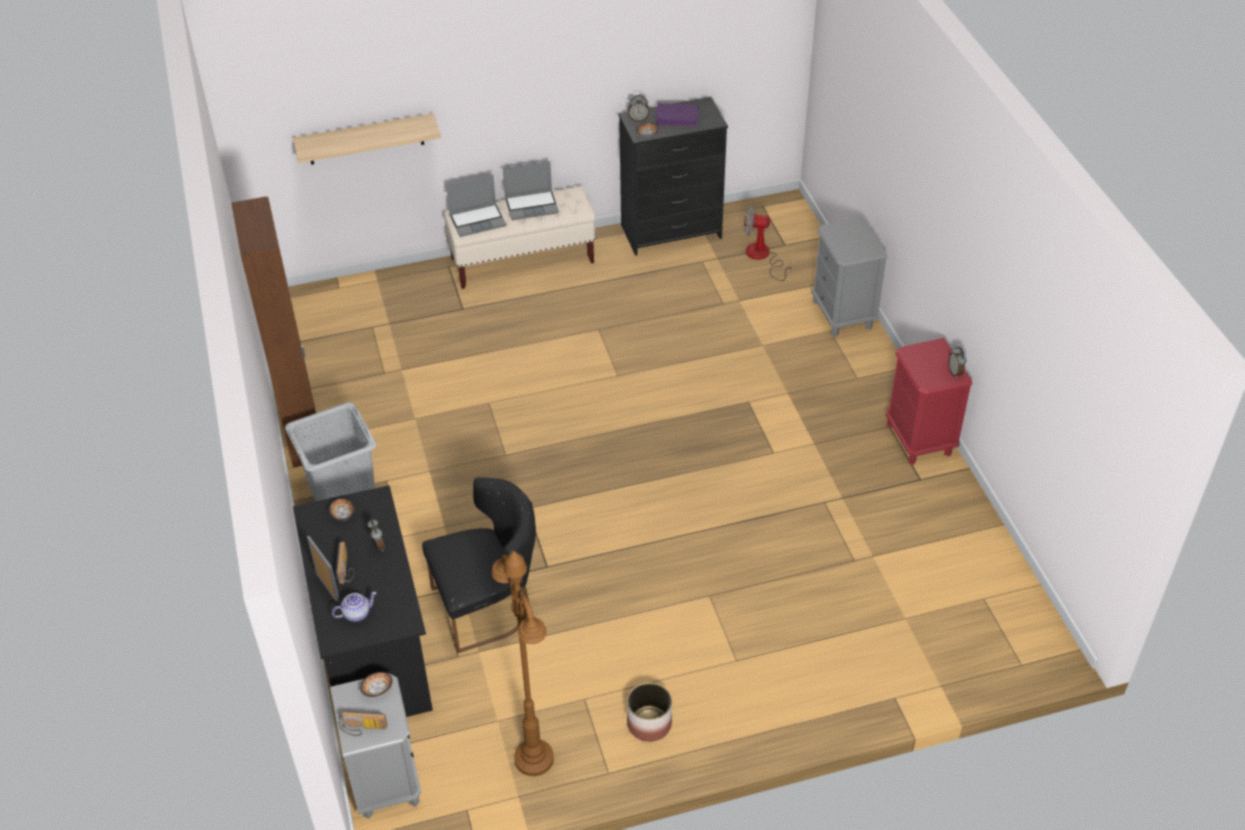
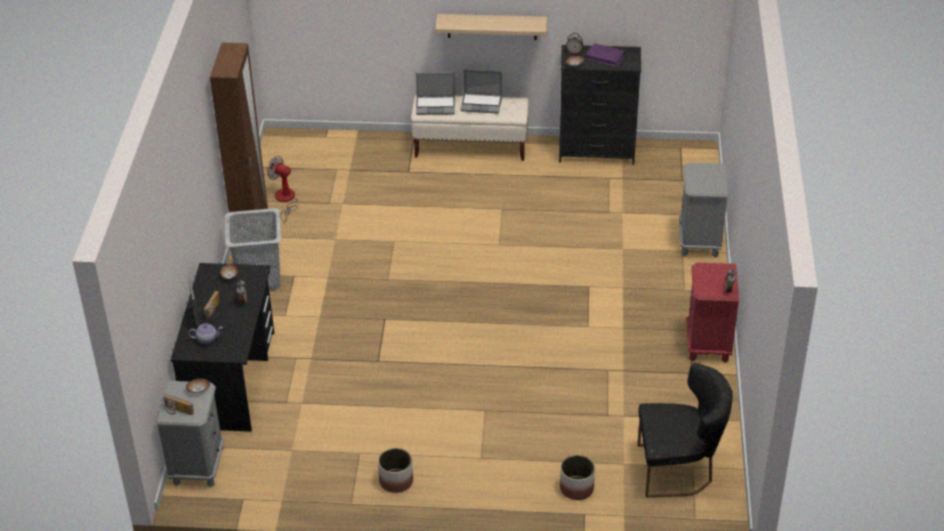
camera: 20 degrees right, 5 degrees down
shelf [293,113,441,165] -> shelf moved to [435,14,547,40]
black chair [422,477,536,653] -> black chair moved to [637,363,733,497]
brown floor lamp [492,551,554,776] -> none
fan [744,206,792,281] -> fan moved to [267,156,298,222]
none -> planter [560,455,595,500]

